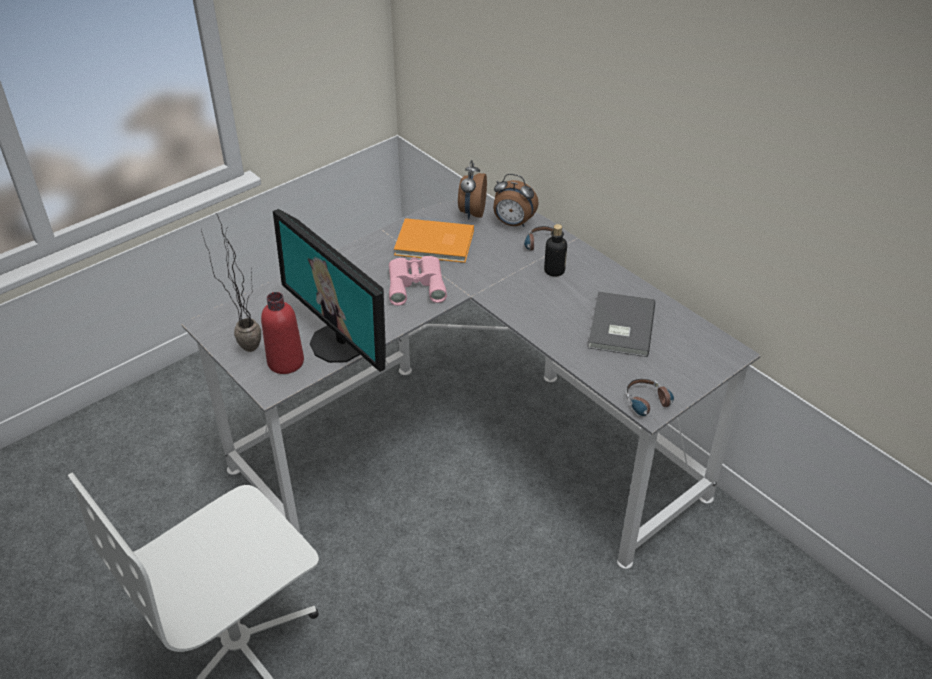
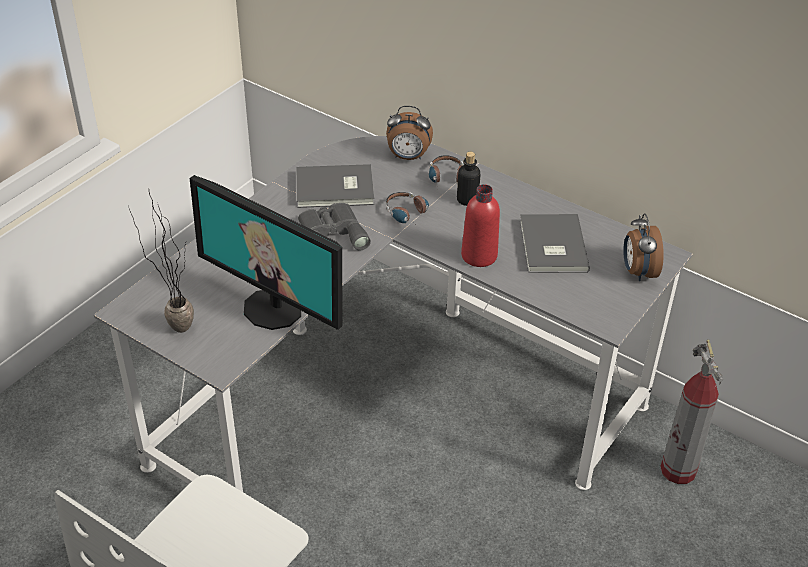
camera: 15 degrees left, 0 degrees up
red bottle [261,292,304,374] -> red bottle moved to [461,184,500,267]
pink binoculars [389,256,447,306] -> grey binoculars [298,203,371,251]
orange book [394,218,474,263] -> grey book [296,164,374,208]
alarm clock [458,160,487,220] -> alarm clock moved to [623,213,664,281]
headphones [626,379,674,416] -> headphones moved to [386,192,429,224]
none -> fire extinguisher [660,339,723,484]

